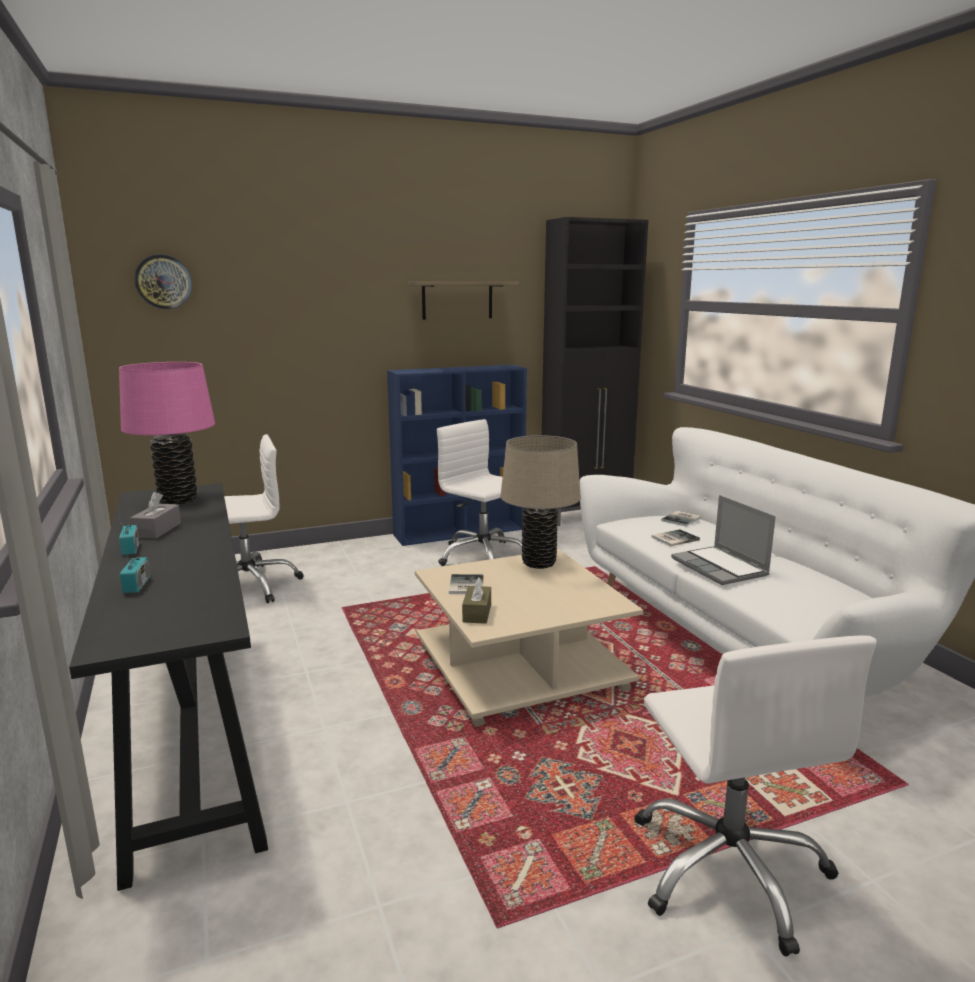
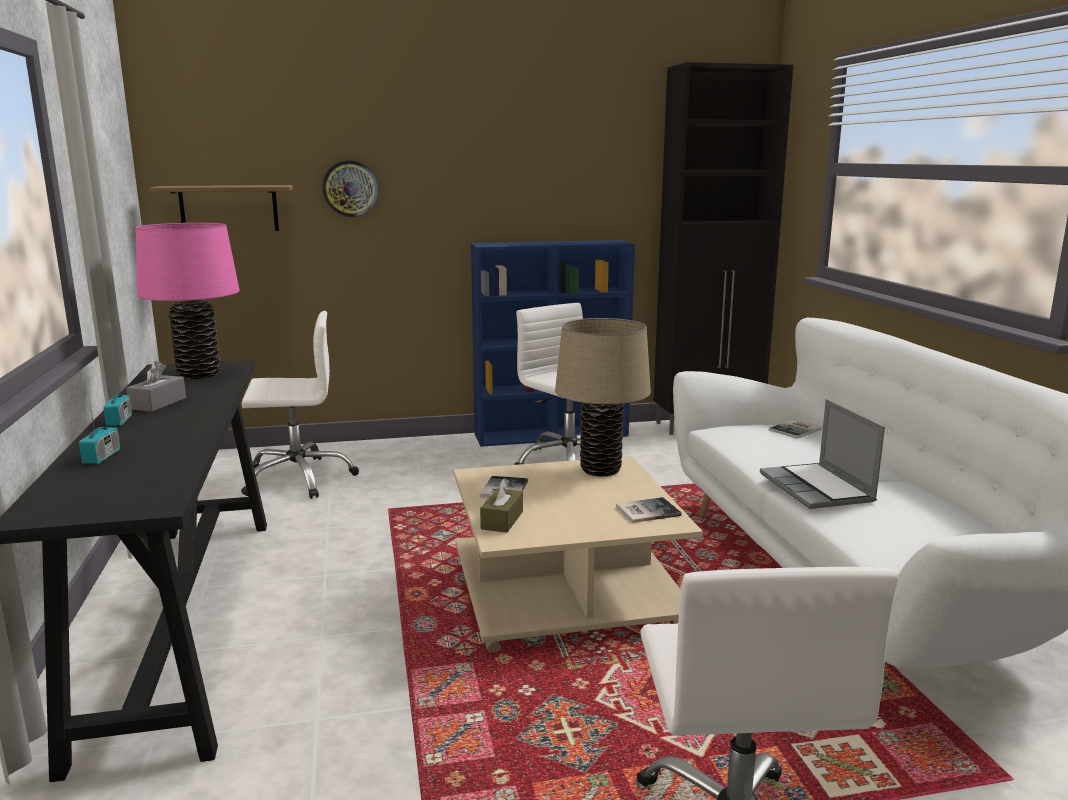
camera: 10 degrees right, 0 degrees up
wall clock [134,254,192,309] -> wall clock moved to [322,160,379,217]
shelf [408,282,519,320] -> shelf moved to [149,185,293,231]
book [651,529,700,546] -> book moved to [616,497,682,523]

